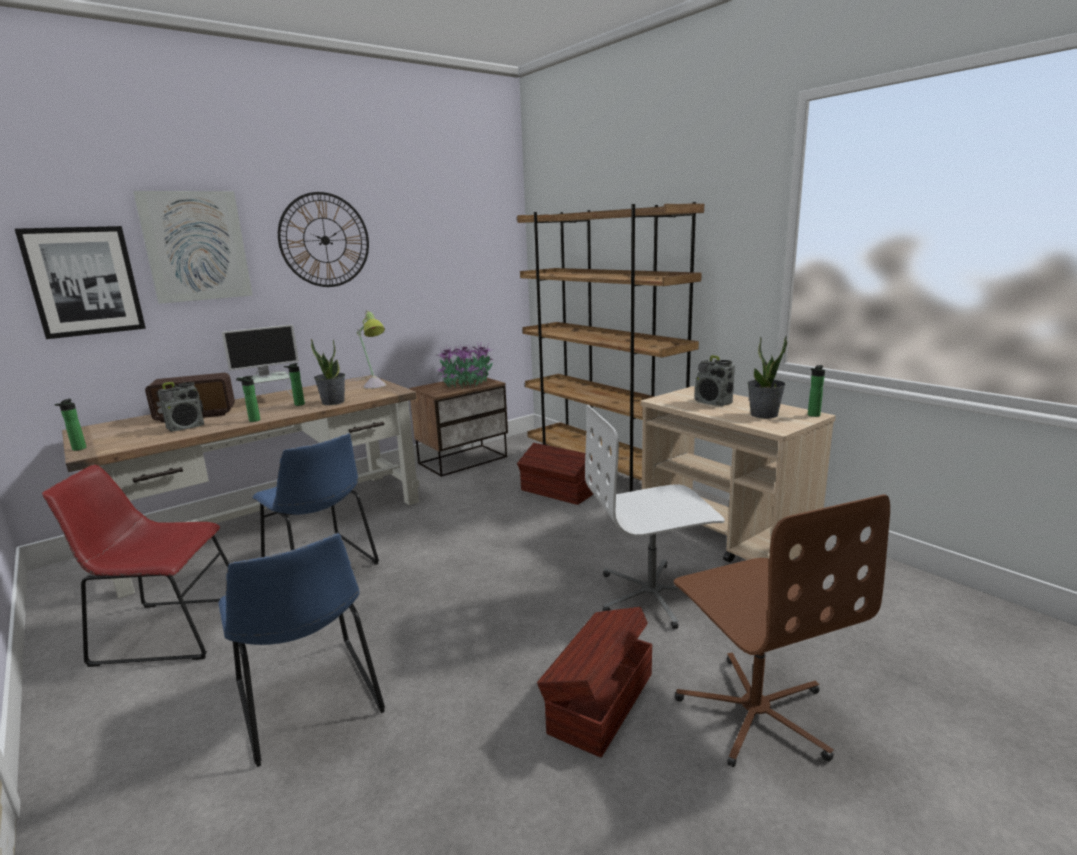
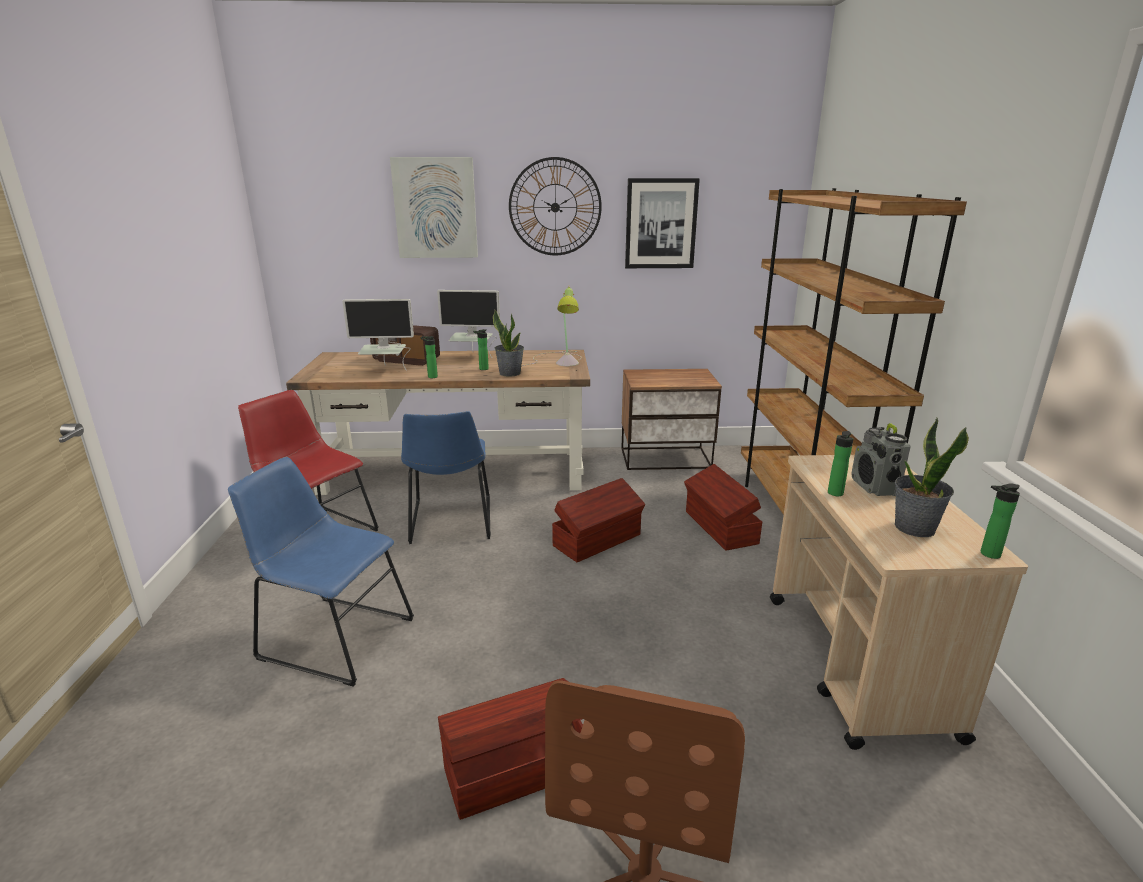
camera: 35 degrees right, 5 degrees up
picture [15,226,146,339] -> picture moved to [625,178,700,268]
bottle [55,399,86,451] -> bottle moved to [828,431,853,496]
radio [158,382,204,432] -> monitor [342,299,414,371]
blue chair [219,533,385,767] -> blue chair turned 105 degrees clockwise [228,457,414,687]
potted plant [437,343,494,388] -> none
white office chair [585,405,725,629] -> none
none -> brown storage box [552,478,645,562]

